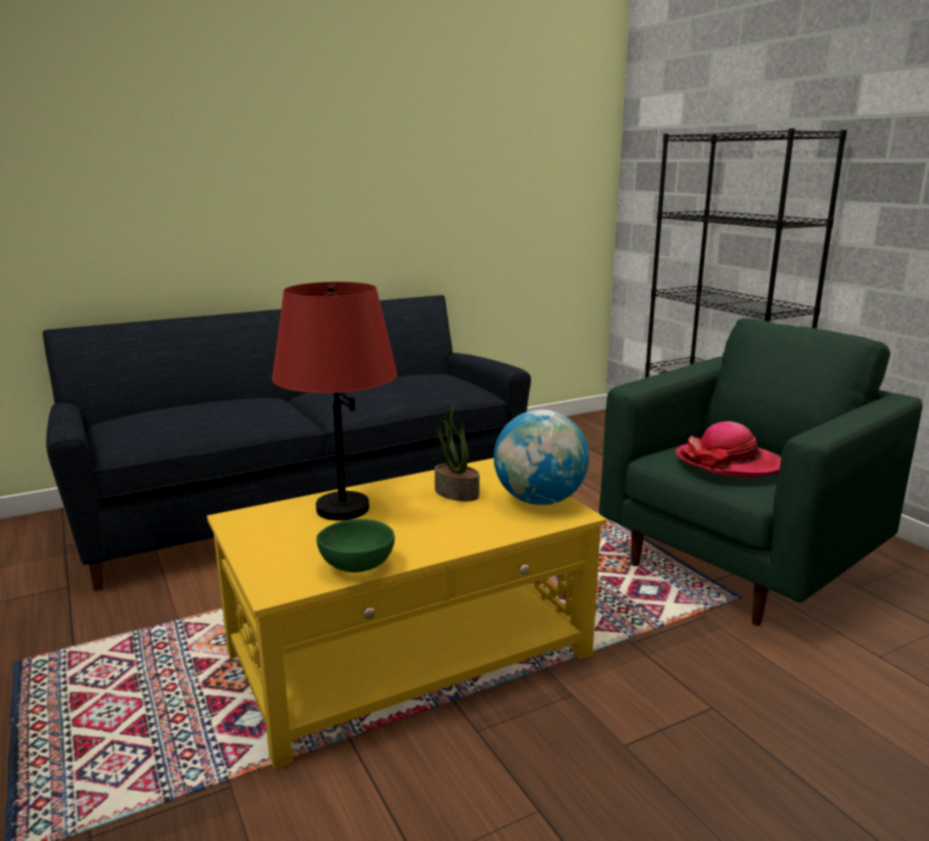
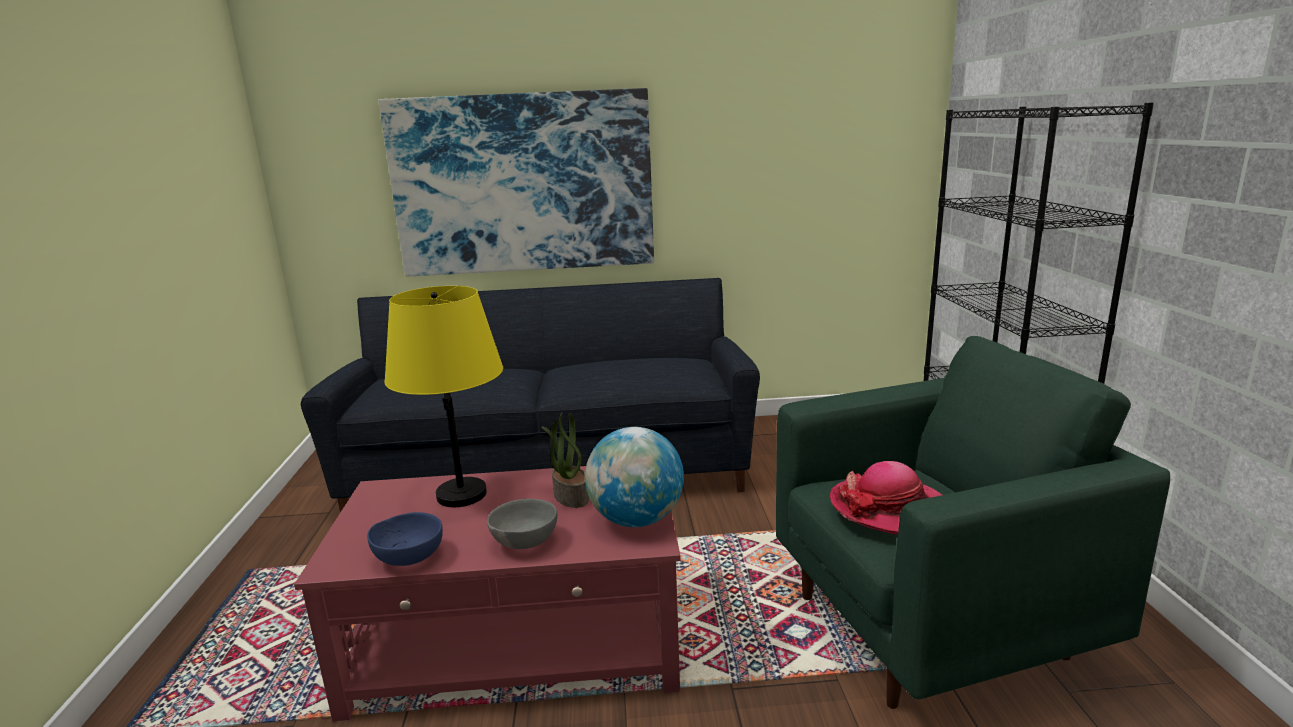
camera: 25 degrees right, 0 degrees up
yellow coffee table [207,458,607,769] -> red coffee table [294,466,681,721]
red table lamp [272,282,397,521] -> yellow table lamp [385,286,503,507]
green bowl [316,519,395,572] -> blue bowl [367,512,443,566]
none -> picture [379,88,654,276]
none -> grey bowl [487,499,557,549]

